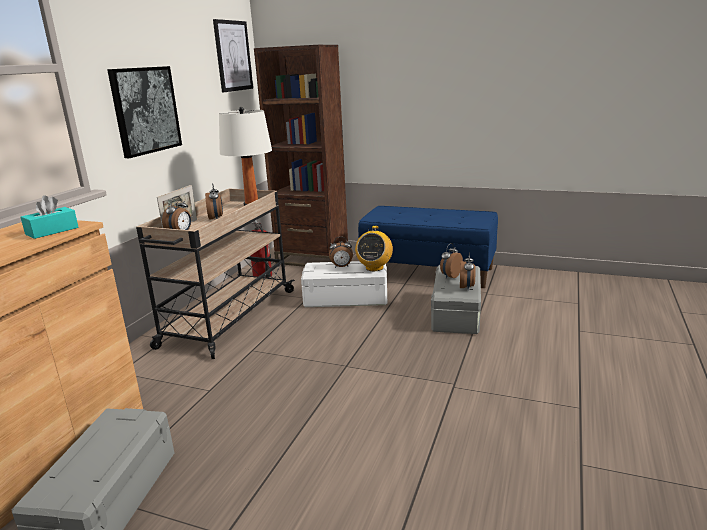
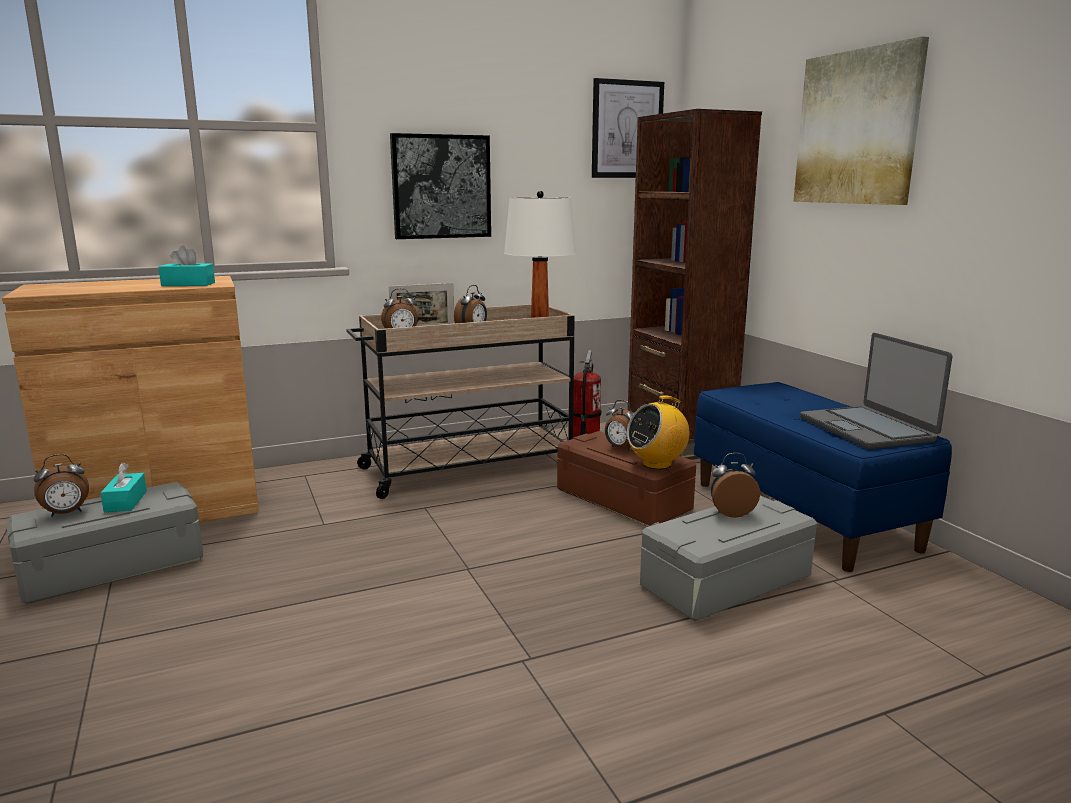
camera: 45 degrees right, 5 degrees down
white storage box [301,261,387,307] -> brown storage box [557,431,696,526]
alarm clock [460,252,476,290] -> alarm clock moved to [33,454,89,517]
none -> turquoise tissue box [100,462,147,512]
none -> picture [793,36,929,205]
none -> laptop [800,333,952,449]

